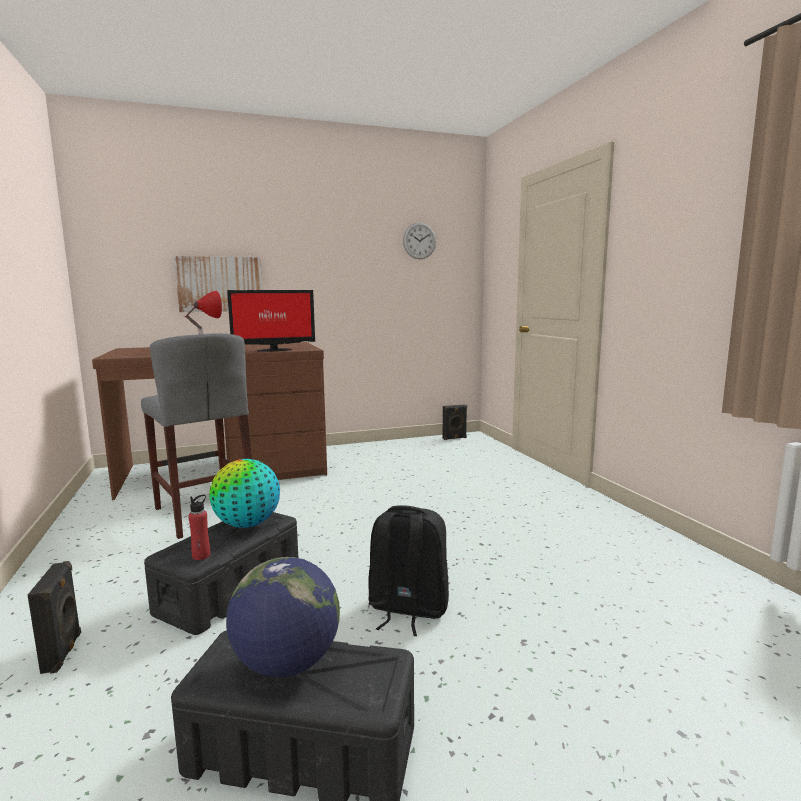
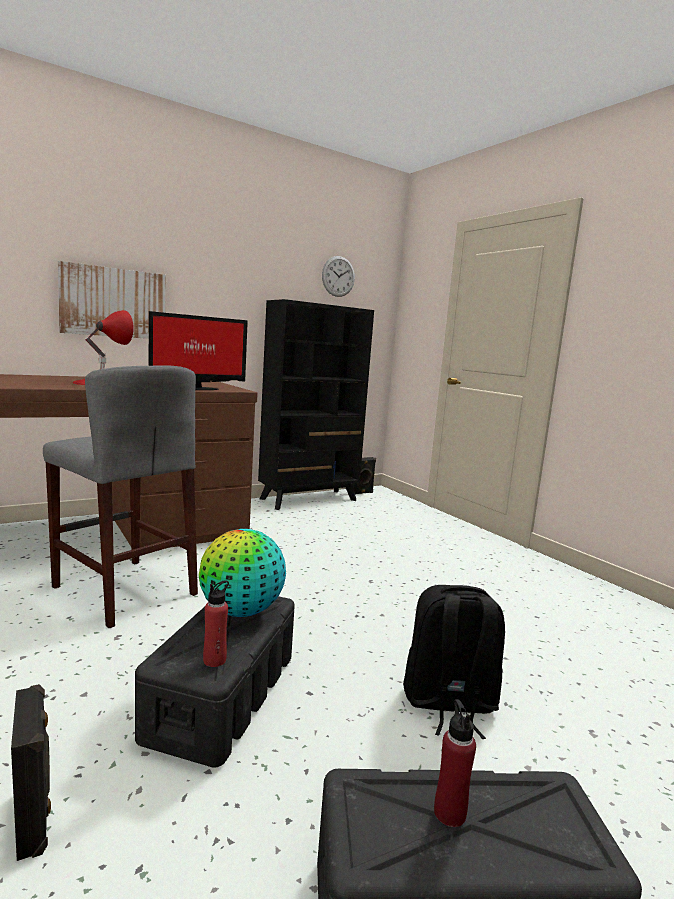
camera: 15 degrees left, 0 degrees up
globe [226,557,340,677] -> red bottle [434,699,476,827]
none -> black bookcase [258,299,374,510]

